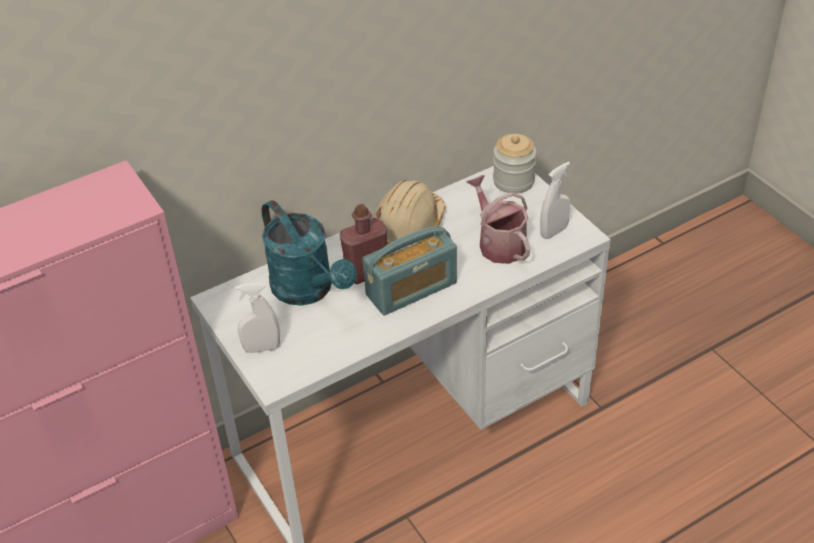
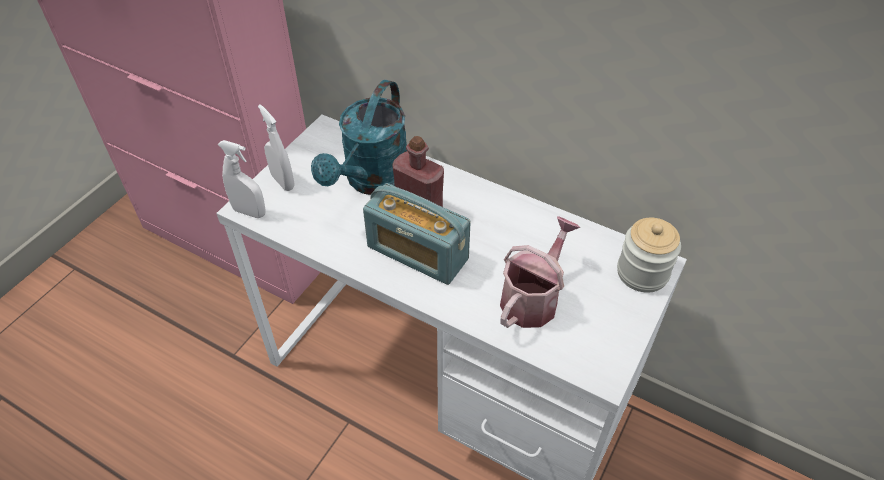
camera: 60 degrees right, 5 degrees up
beige hard hat [372,180,445,244] -> none
white spray bottle [540,162,570,239] -> white spray bottle moved to [218,140,266,218]

